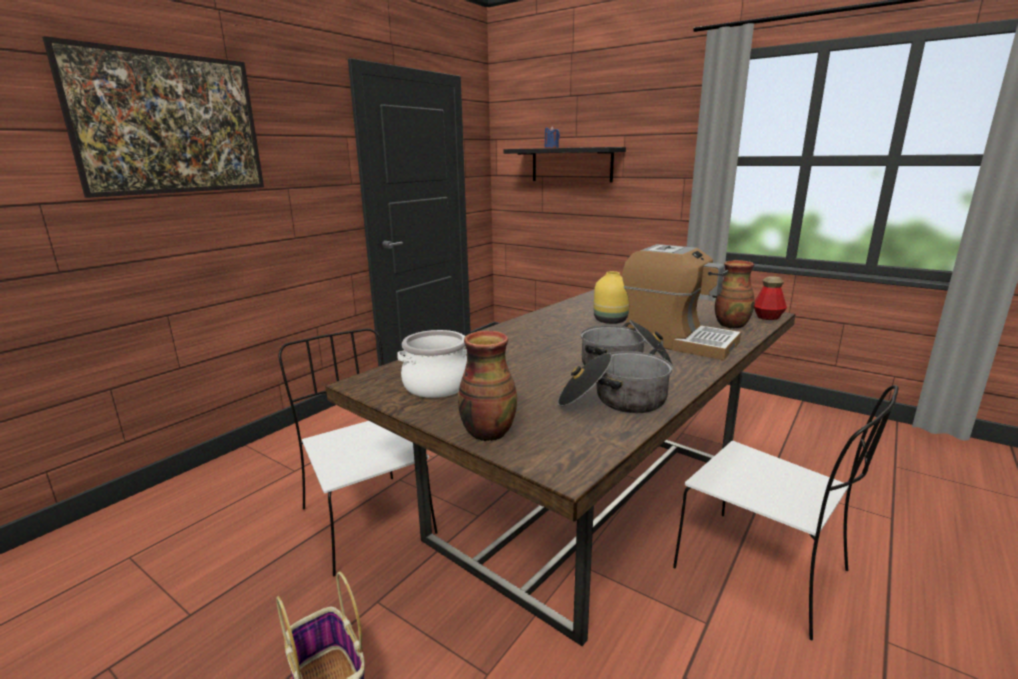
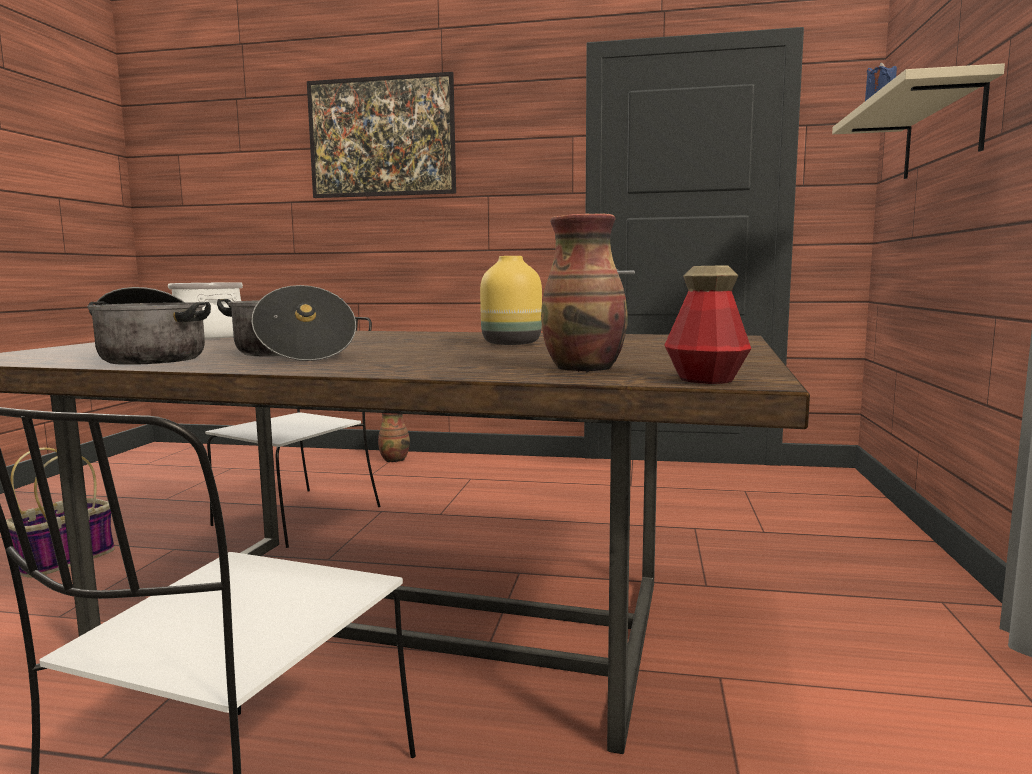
camera: 65 degrees right, 10 degrees down
vase [458,331,517,441] -> vase moved to [378,413,410,462]
black shelf [504,147,626,182] -> beige shelf [832,63,1005,179]
coffee machine [622,244,741,360] -> none

